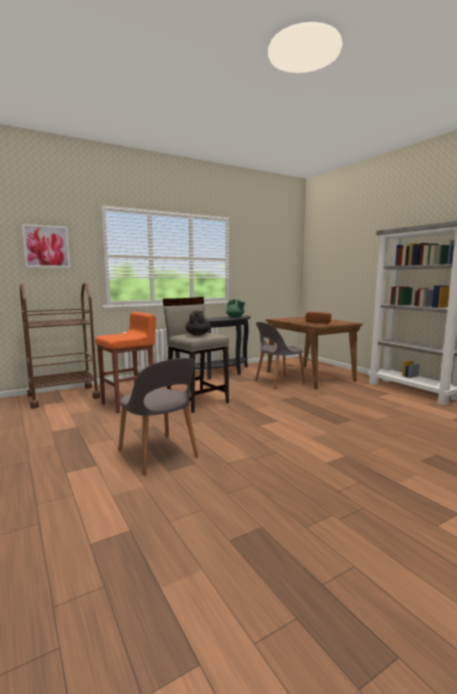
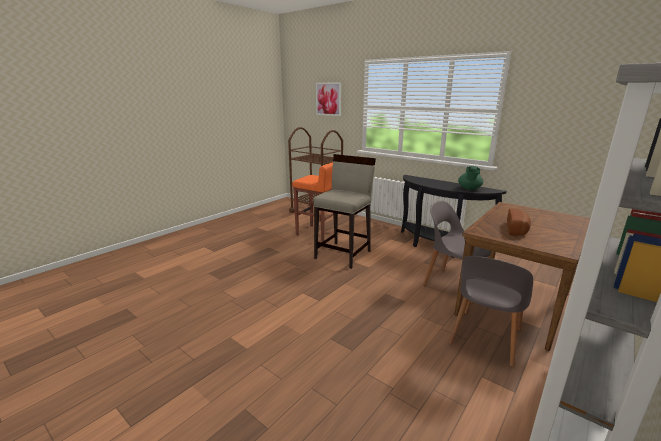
camera: 70 degrees right, 10 degrees up
grey chair [118,358,199,475] -> grey chair moved to [449,256,533,367]
black teapot [185,311,211,336] -> none

